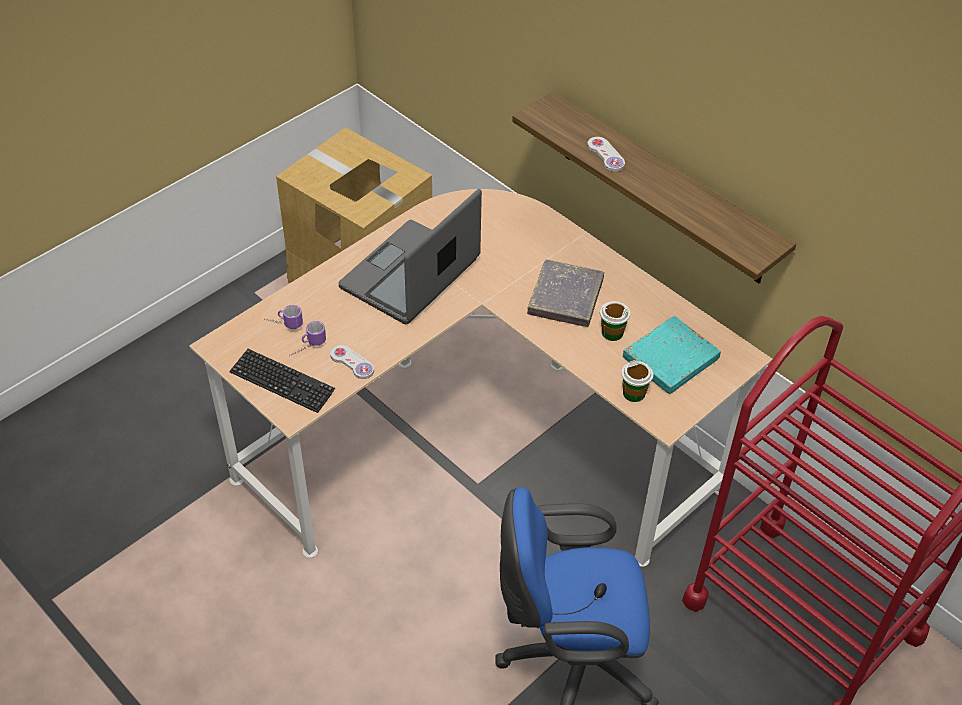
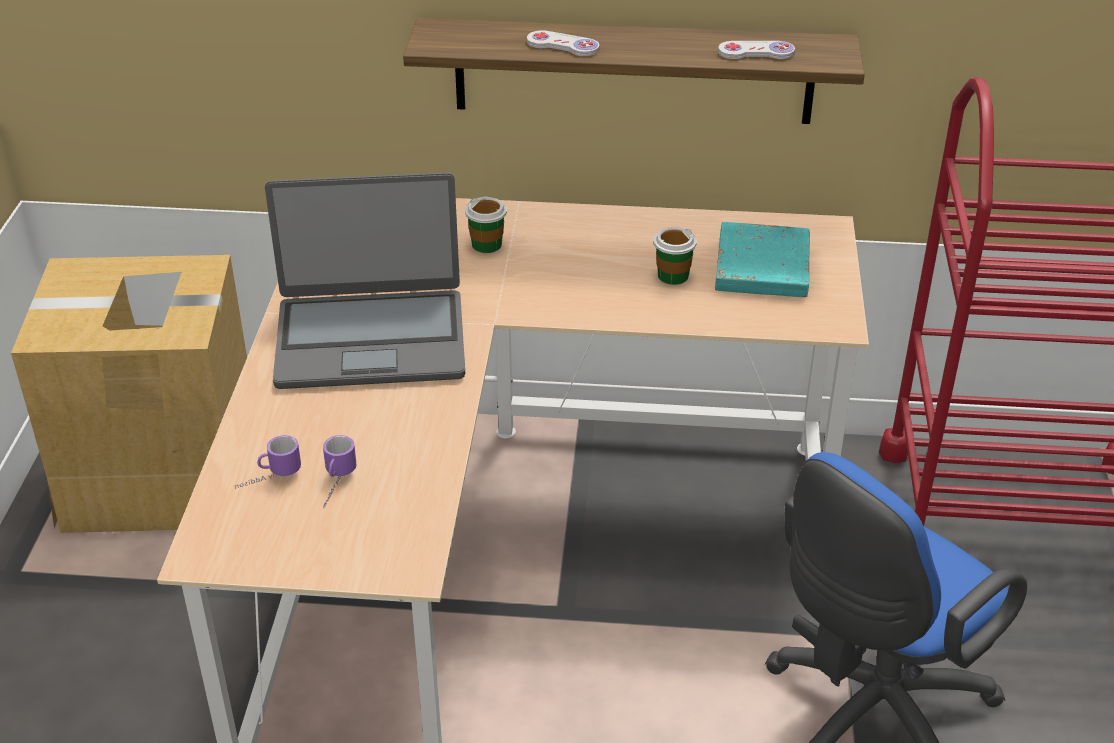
camera: 40 degrees left, 10 degrees down
keyboard [229,349,335,413] -> none
white game controller [330,345,374,379] -> white game controller moved to [718,41,795,59]
laptop [338,189,482,324] -> laptop turned 90 degrees counterclockwise [265,172,465,389]
grey book [527,259,604,327] -> none
cup [621,360,653,402] -> cup moved to [465,197,507,253]

